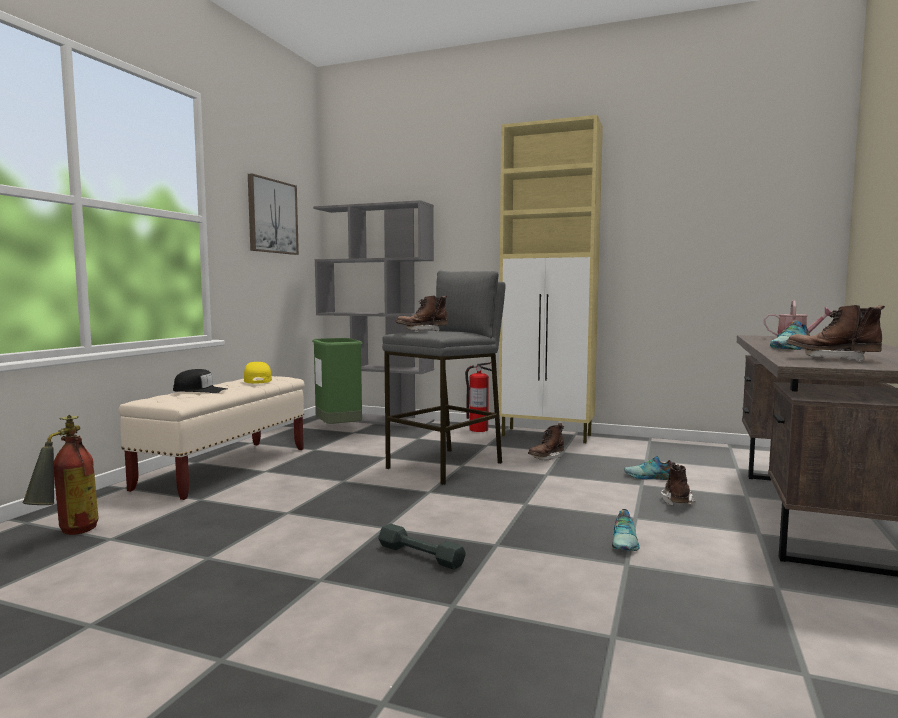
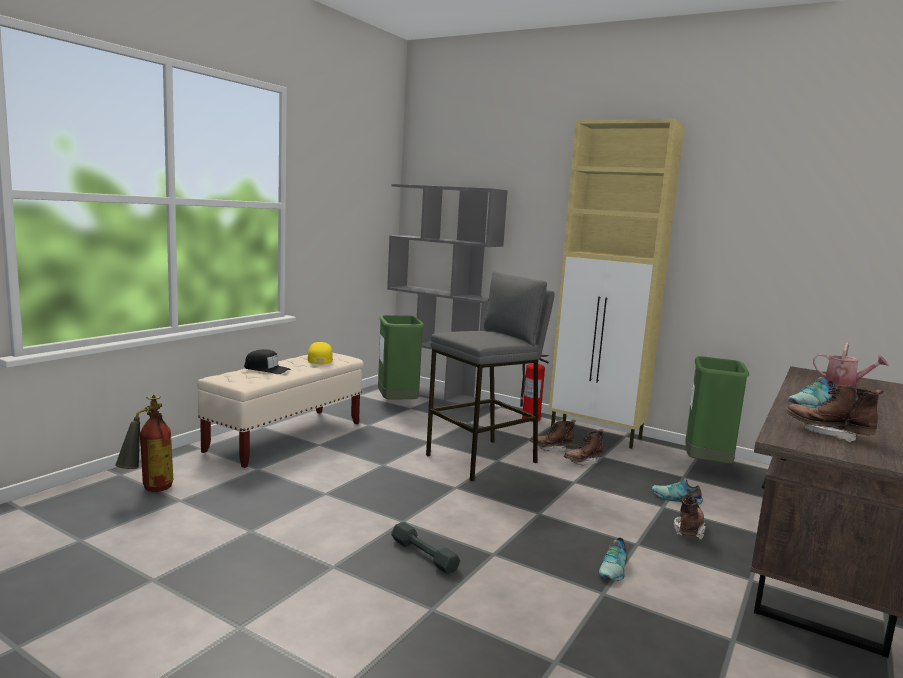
camera: 10 degrees right, 5 degrees up
picture [248,173,299,255] -> none
brown boot [396,295,448,332] -> brown boot moved to [530,420,575,452]
none -> green trash can [685,356,749,464]

